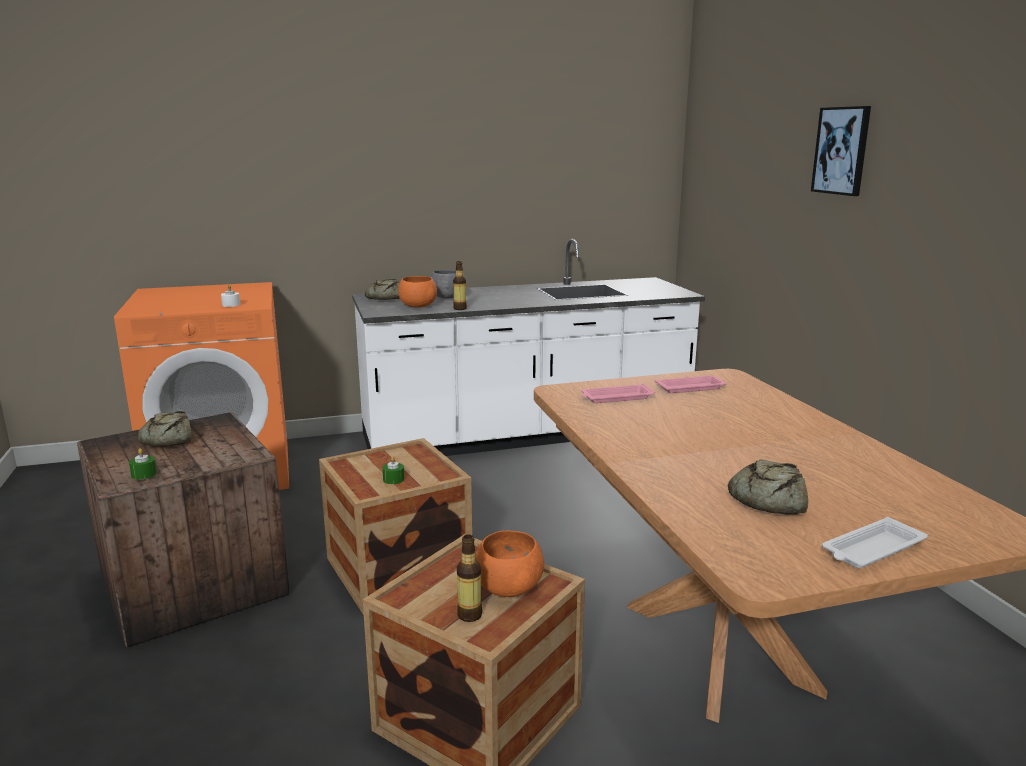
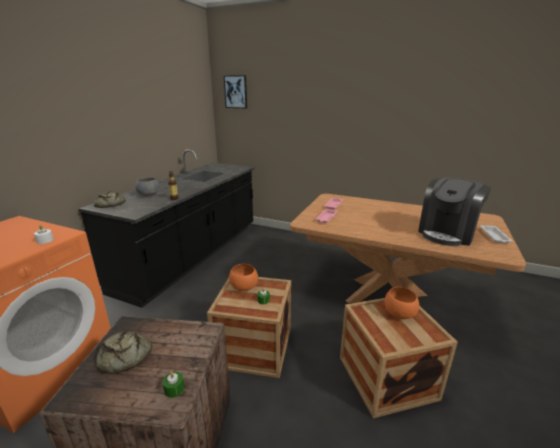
camera: 50 degrees left, 5 degrees up
white counter [352,239,705,456] -> black counter [79,150,255,308]
orange bowl [398,276,437,308] -> orange bowl moved to [229,264,258,291]
bottle [457,535,482,622] -> none
bread [728,459,808,515] -> coffee machine [418,178,491,246]
picture [811,106,871,196] -> picture moved to [224,75,247,108]

